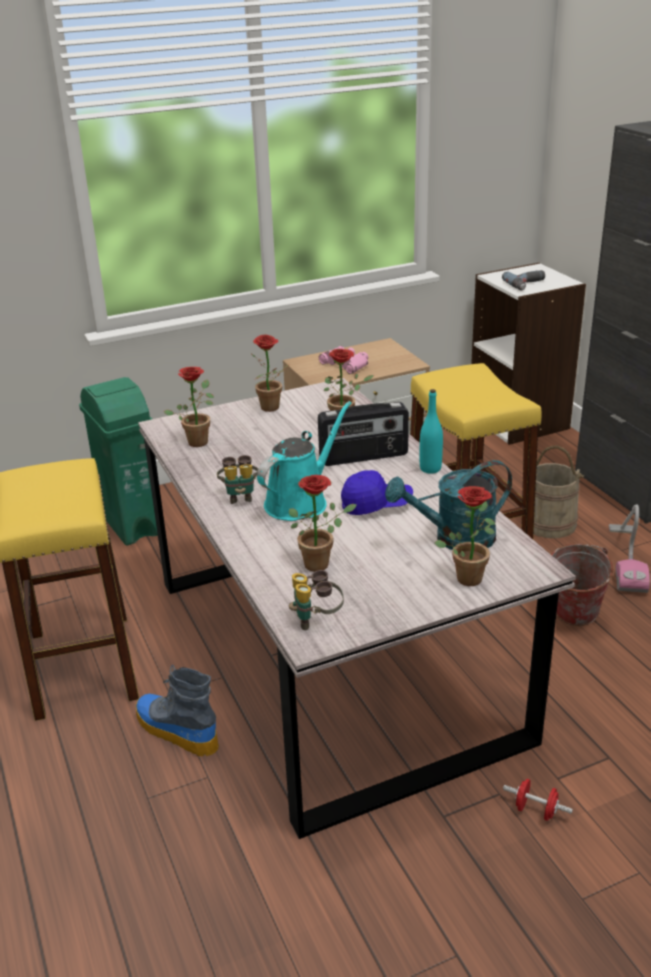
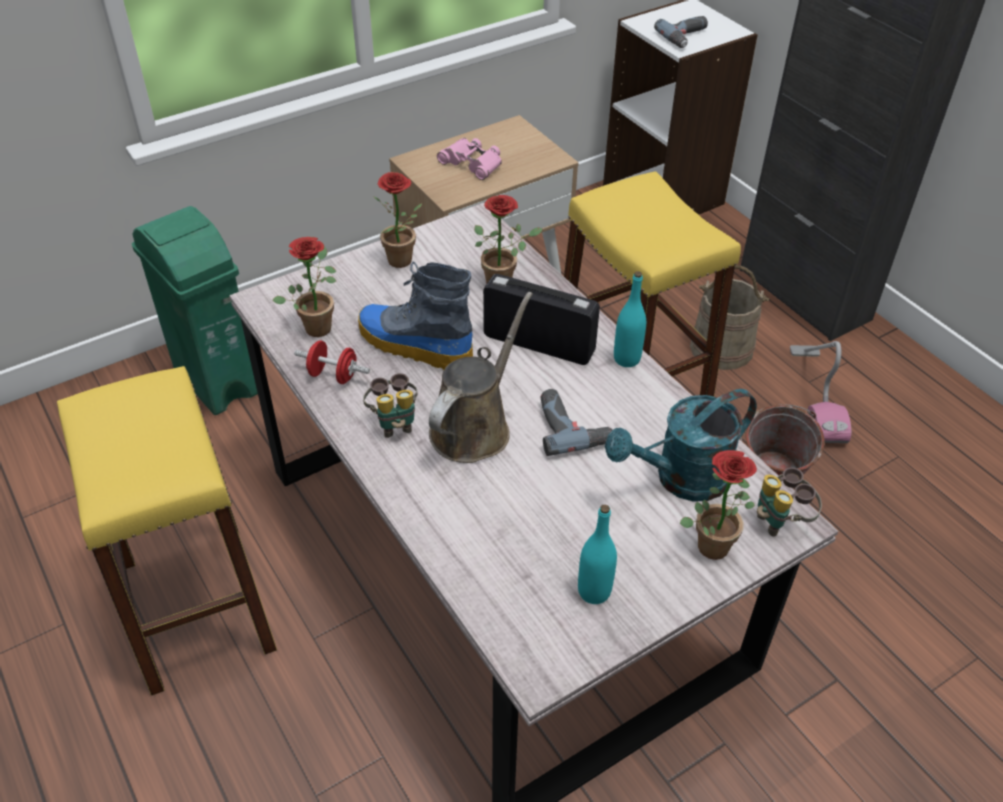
camera: 10 degrees left, 15 degrees up
boot [135,665,219,756] -> boot moved to [358,261,473,370]
turquoise watering can [257,401,351,521] -> brown watering can [429,292,533,463]
potted plant [289,475,357,572] -> none
binoculars [289,570,344,630] -> binoculars moved to [757,468,822,537]
radio [318,402,409,466] -> radio turned 135 degrees counterclockwise [483,274,600,365]
blue cap [341,470,413,515] -> power drill [541,389,613,456]
red dumbbell [503,779,573,821] -> red dumbbell moved to [294,341,370,384]
none -> turquoise bottle [578,505,617,604]

